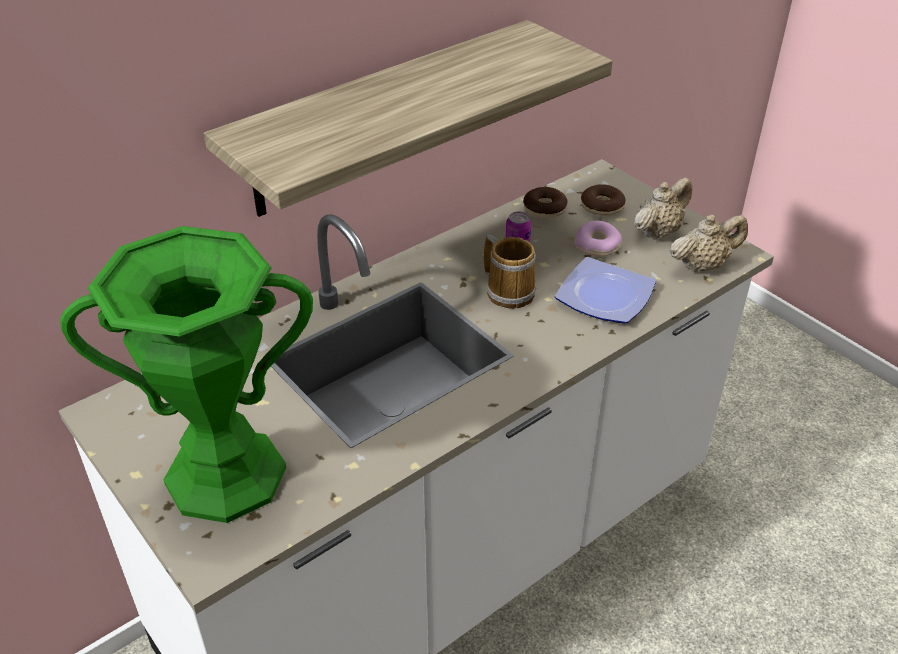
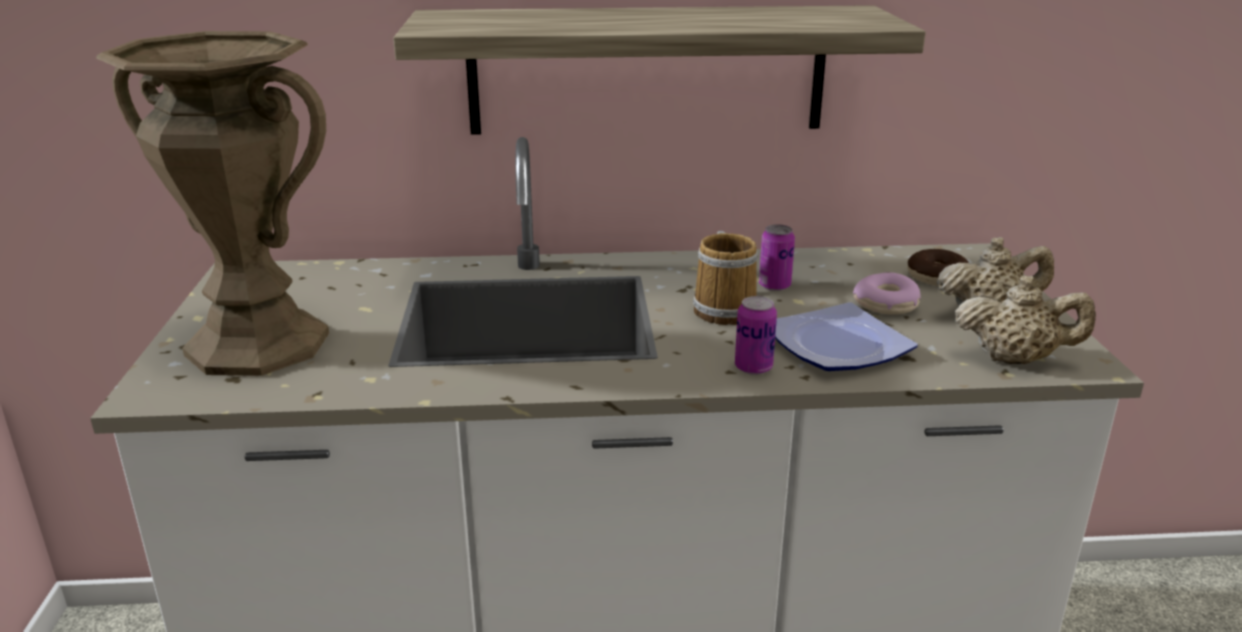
camera: 35 degrees right, 15 degrees down
green vase [60,226,313,523] -> brown vase [96,31,329,376]
donut [523,187,568,219] -> none
none -> can [735,296,777,375]

